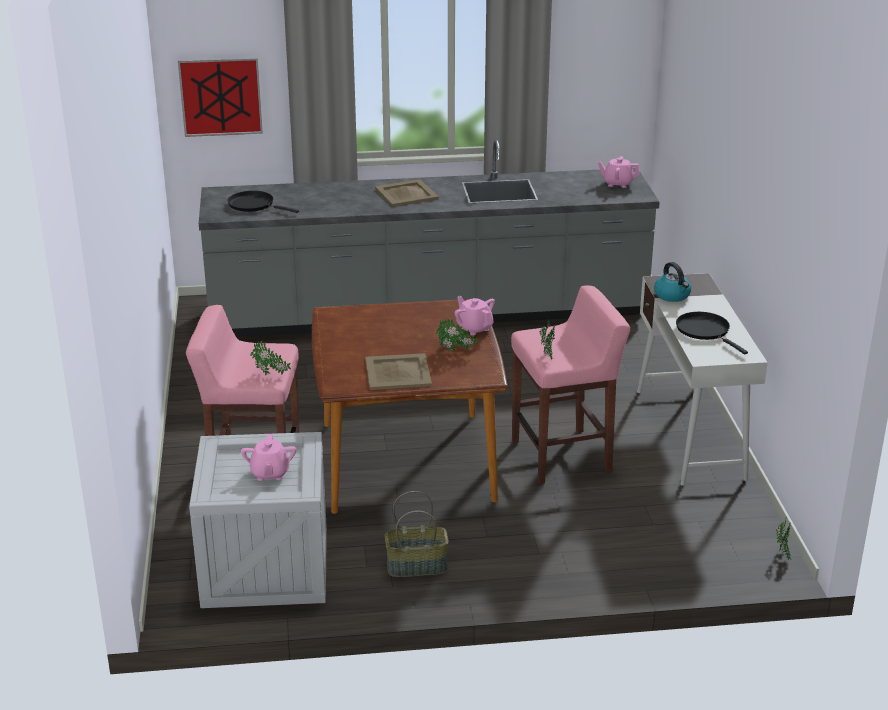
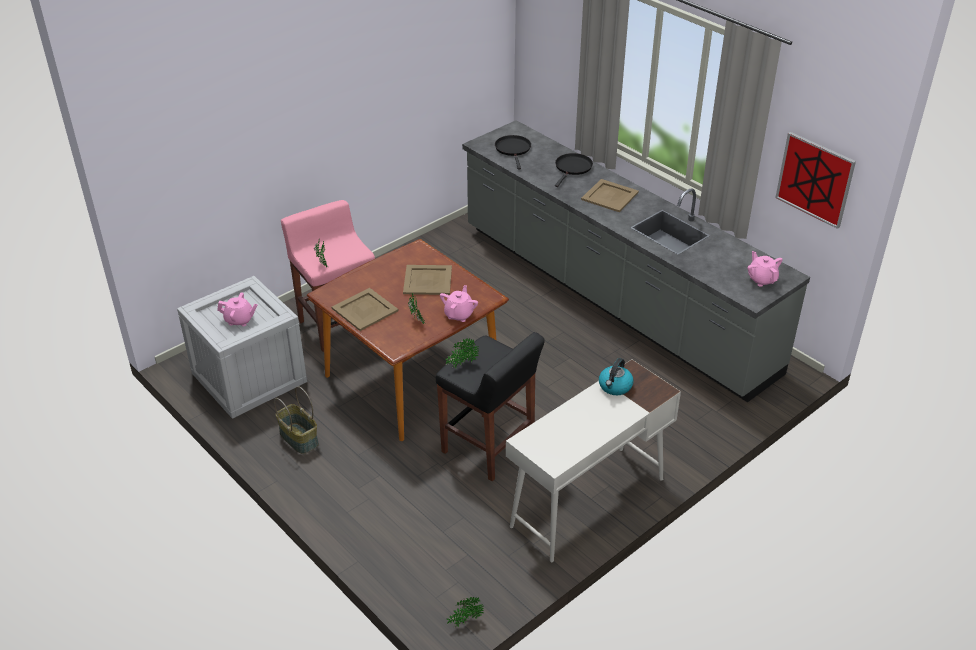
camera: 55 degrees right, 10 degrees up
picture [178,57,263,137] -> picture moved to [775,132,856,229]
pink teapot [241,434,297,481] -> pink teapot turned 135 degrees counterclockwise [217,292,258,326]
pink stool [511,285,630,484] -> black stool [436,332,545,481]
black frying pan [676,312,748,355] -> black frying pan moved to [555,153,593,187]
none -> beige tray [403,265,452,295]

